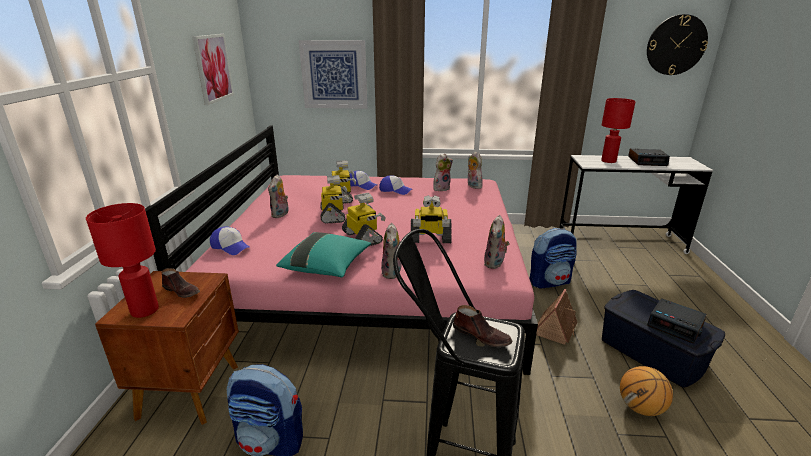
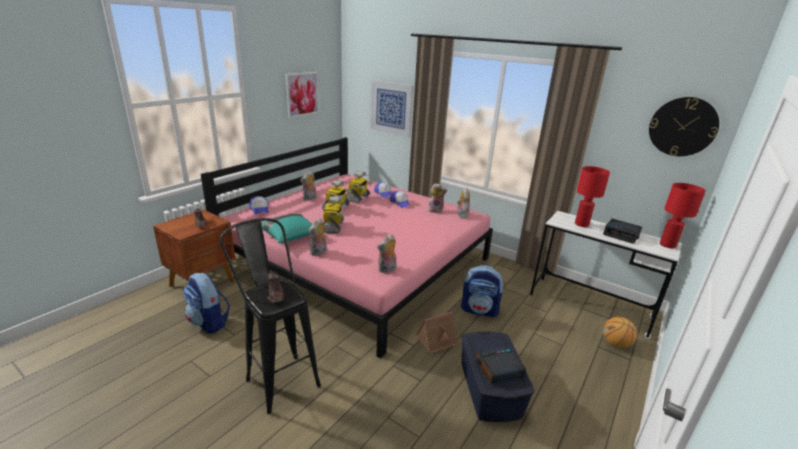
camera: 30 degrees right, 0 degrees up
red table lamp [86,203,159,318] -> red table lamp moved to [660,183,706,249]
toy robot [411,195,452,243] -> none
basketball [620,366,673,416] -> basketball moved to [603,317,637,348]
alarm clock [647,298,707,343] -> alarm clock turned 90 degrees clockwise [475,346,526,384]

